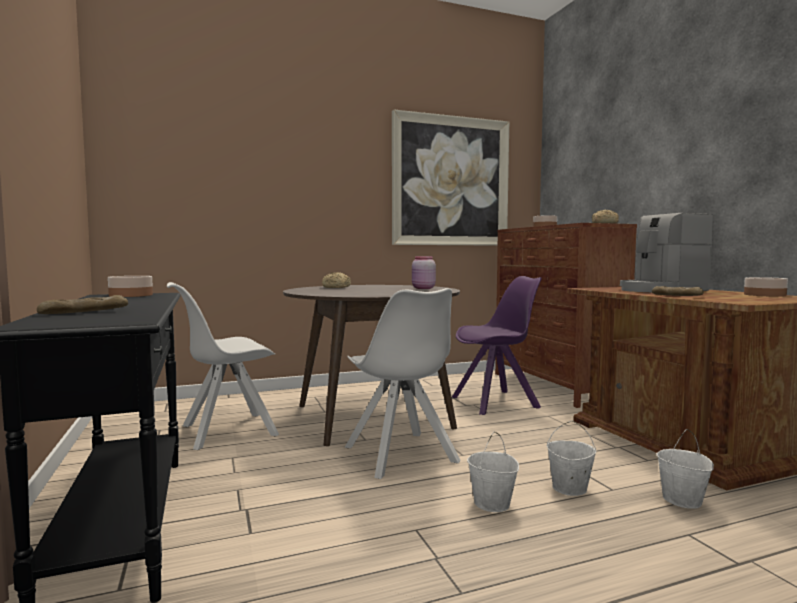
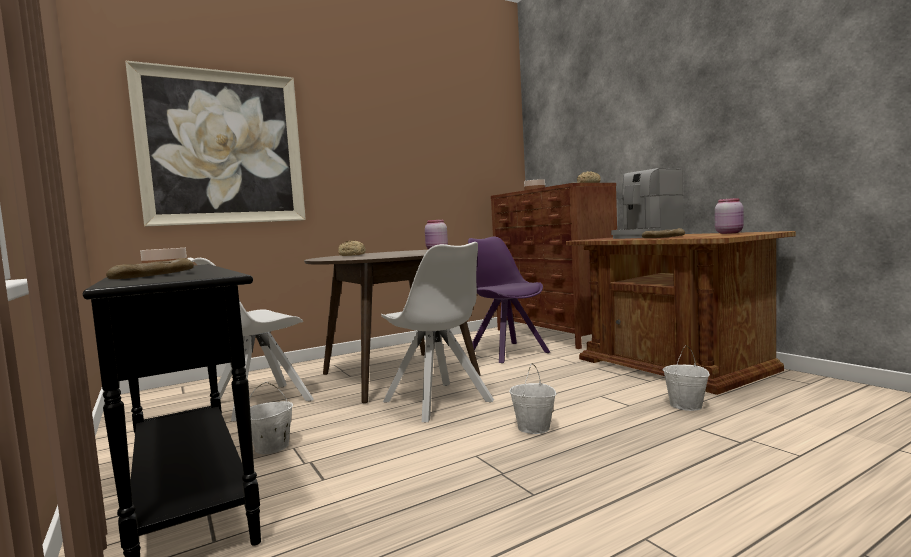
camera: 10 degrees left, 0 degrees up
picture [392,110,509,246] -> picture moved to [125,61,306,227]
purple chair [452,276,542,415] -> purple chair turned 90 degrees counterclockwise [468,237,550,363]
white bucket [547,421,596,496] -> white bucket moved to [249,382,293,454]
bowl [744,277,788,297] -> pink jar [715,198,744,234]

